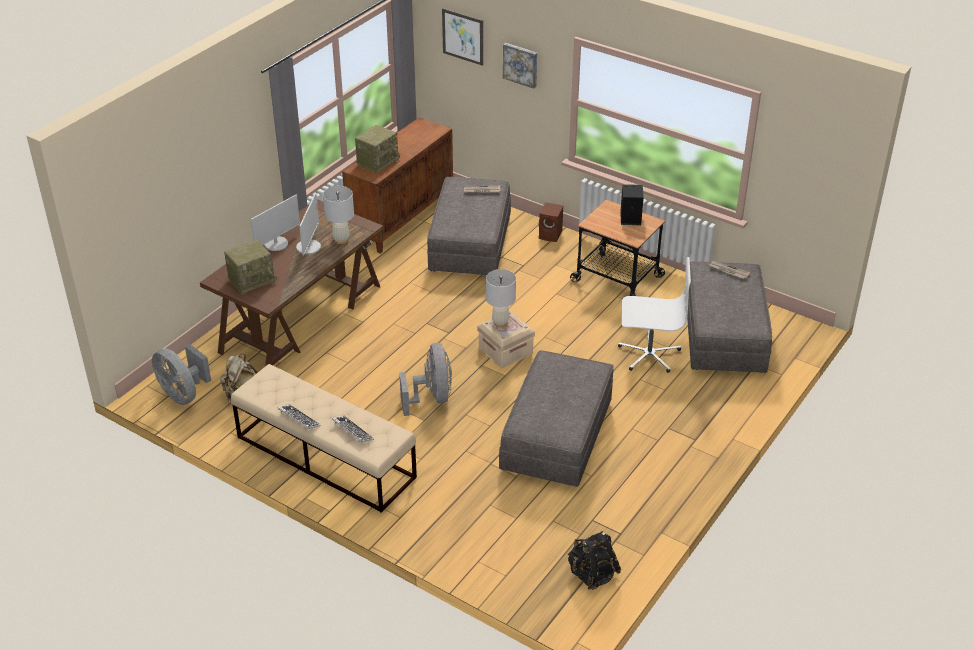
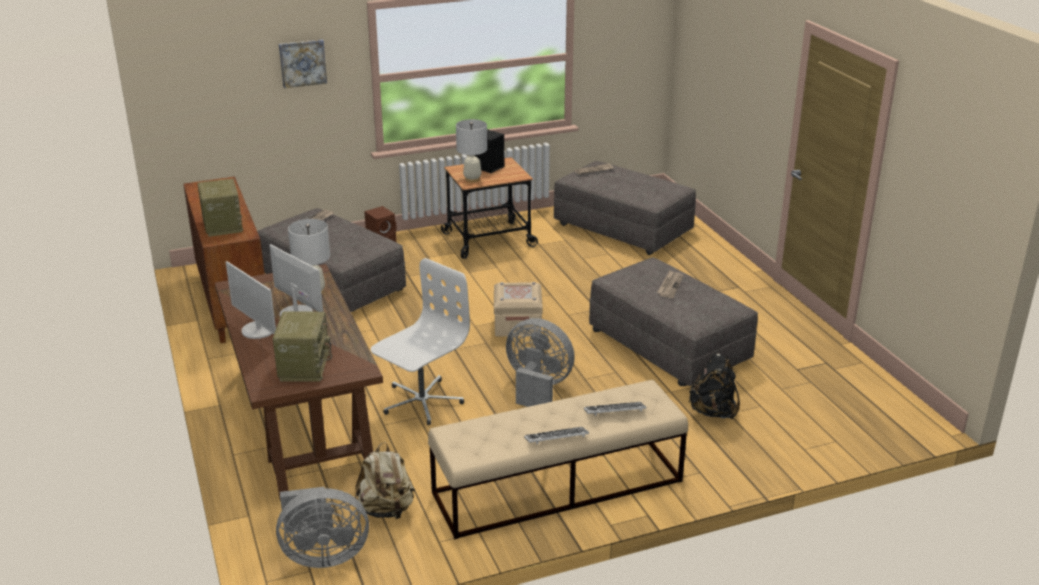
camera: 55 degrees left, 10 degrees down
monitor [251,195,300,251] -> monitor turned 150 degrees clockwise [226,261,276,339]
picture [442,8,483,66] -> none
white table lamp [486,269,516,327] -> white table lamp moved to [456,119,487,182]
black backpack [567,531,621,590] -> black backpack moved to [688,354,740,419]
white office chair [618,257,691,373] -> white office chair moved to [371,258,470,425]
none -> newspaper [657,270,683,298]

